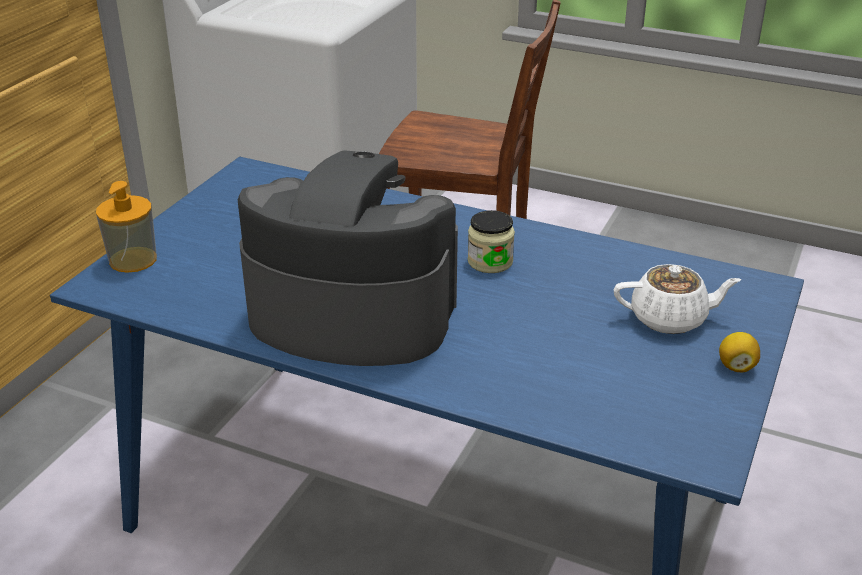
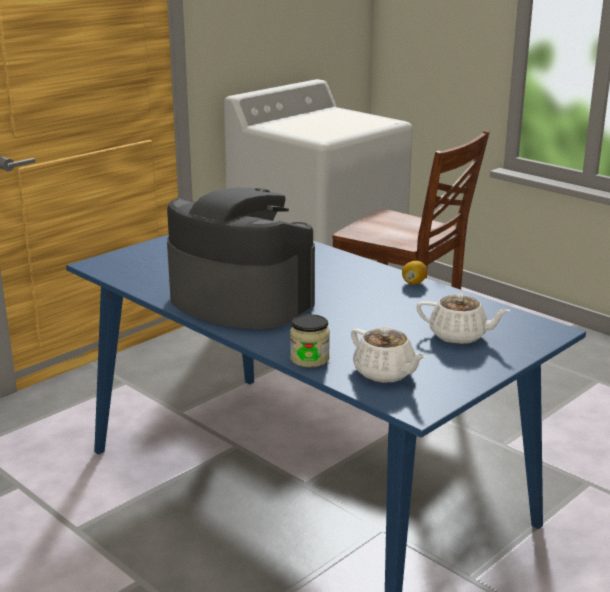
camera: 20 degrees right, 10 degrees down
soap dispenser [96,181,157,273] -> none
jar [468,210,515,273] -> jar moved to [290,314,330,367]
lemon [719,332,760,372] -> lemon moved to [402,261,428,285]
none -> white teapot [351,327,426,383]

